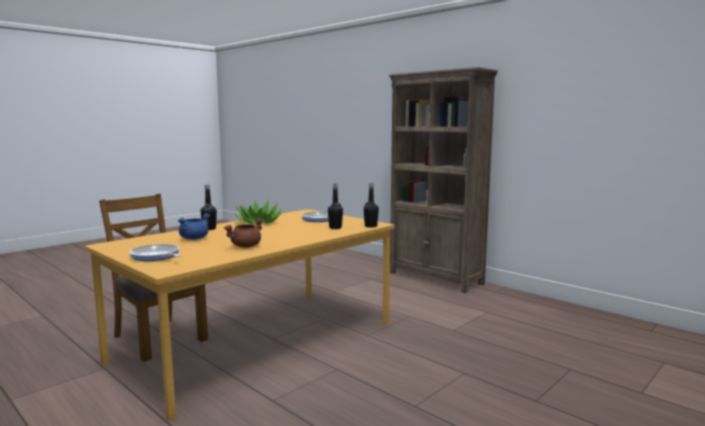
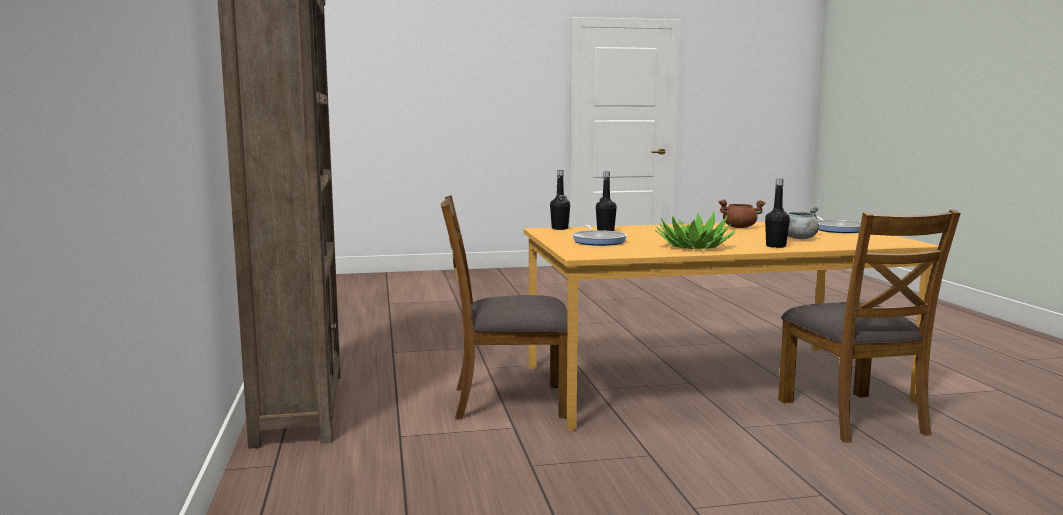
camera: 145 degrees left, 0 degrees up
blue cooking pot [178,214,210,240] -> grey cooking pot [784,206,819,239]
none -> brown chair [441,195,568,420]

